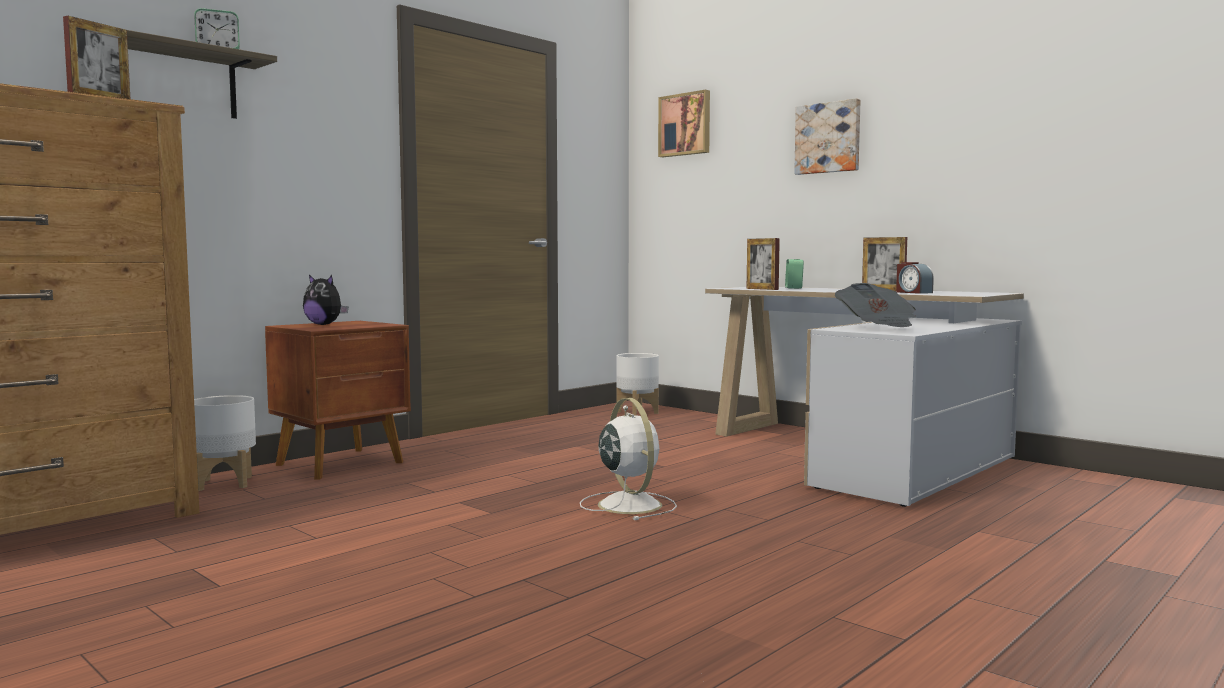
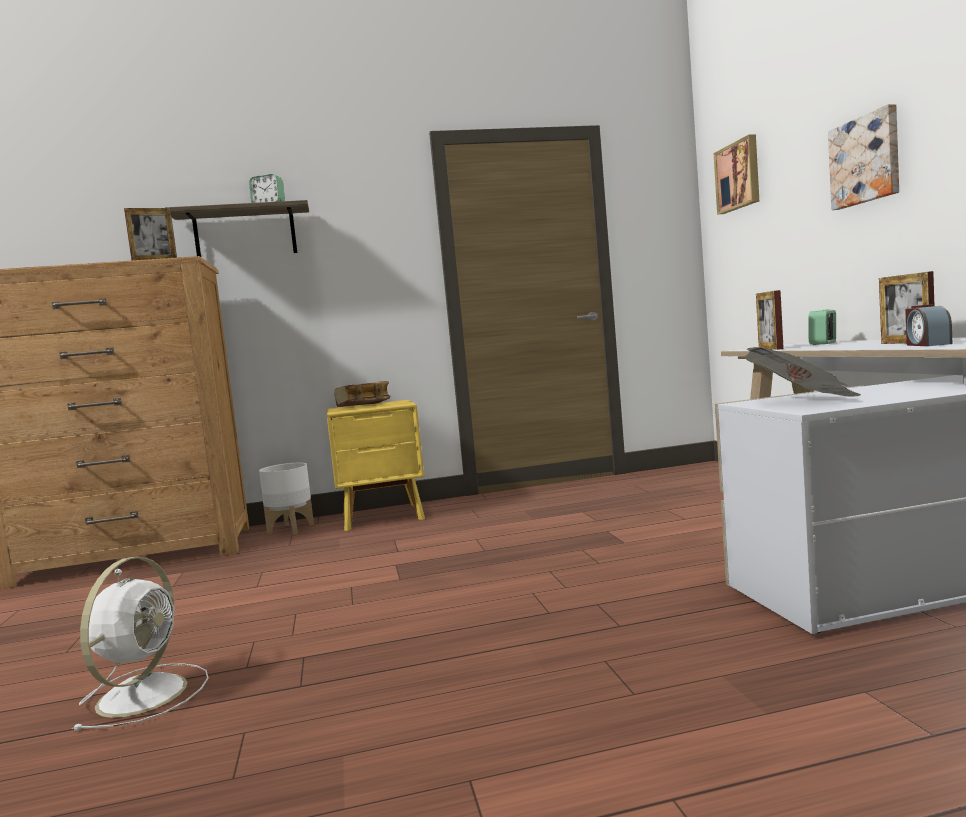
camera: 35 degrees right, 0 degrees up
brown nightstand [265,321,411,480] -> yellow nightstand [327,400,425,531]
plush toy [303,275,348,325] -> book [334,381,390,407]
white fan [580,398,677,520] -> white fan moved to [72,557,209,731]
white planter [617,353,659,416] -> none

